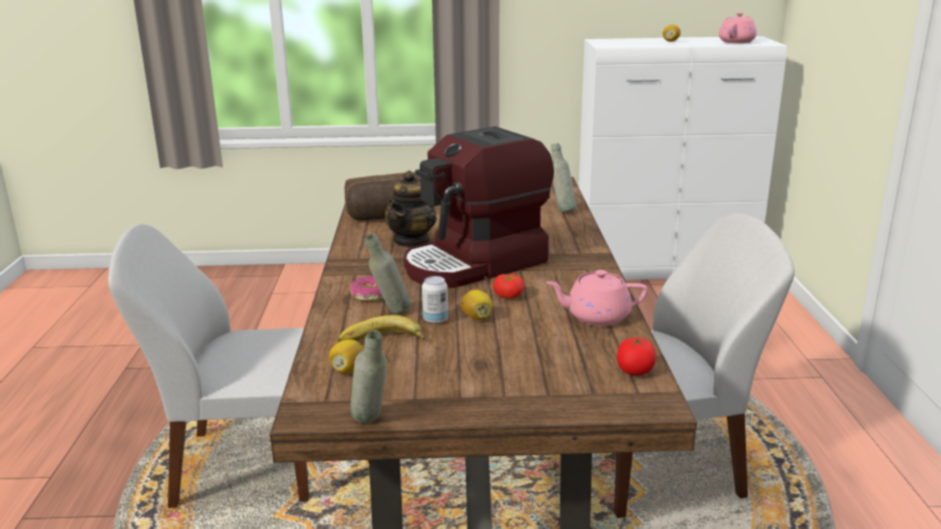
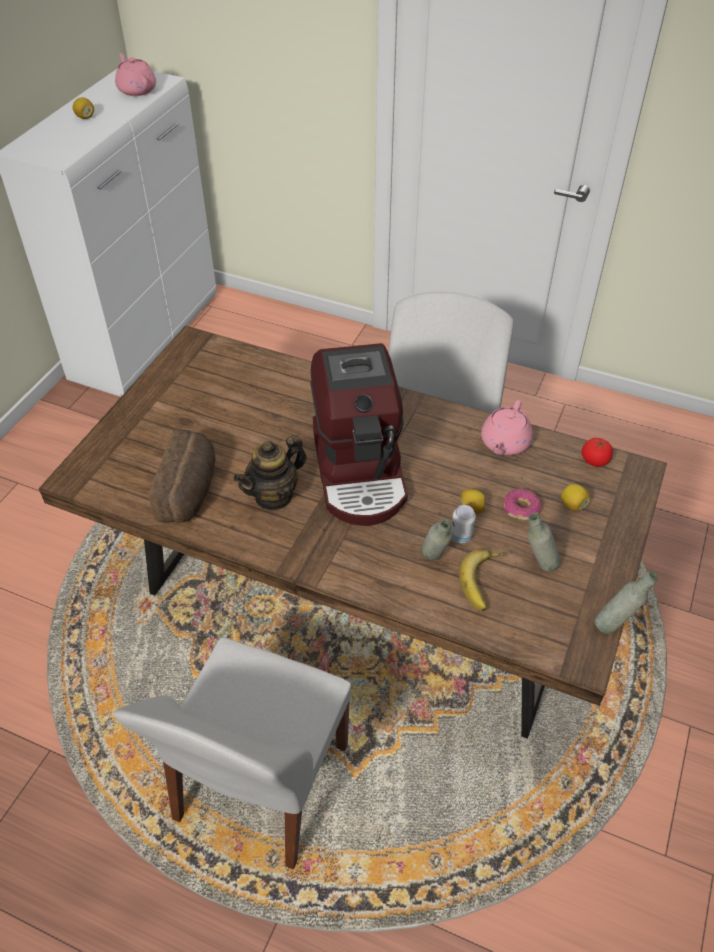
camera: 65 degrees left, 25 degrees up
lemon [329,339,364,373] -> lemon moved to [561,484,590,511]
donut [350,276,383,301] -> donut moved to [504,489,541,520]
teapot [385,170,437,247] -> teapot turned 90 degrees clockwise [233,435,307,511]
tomato [493,274,525,299] -> none
grey bottle [551,143,576,212] -> grey bottle moved to [528,513,561,572]

